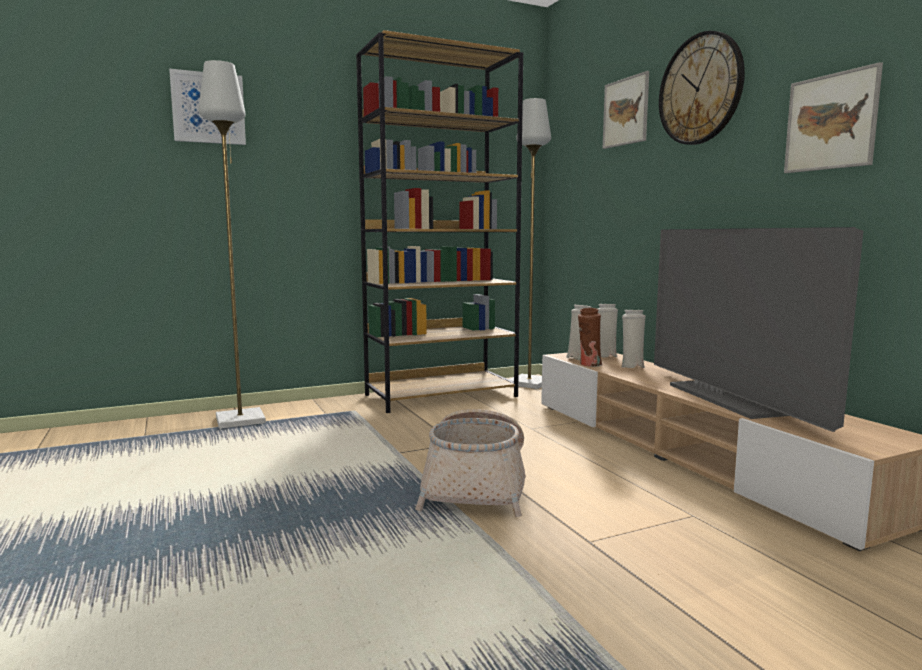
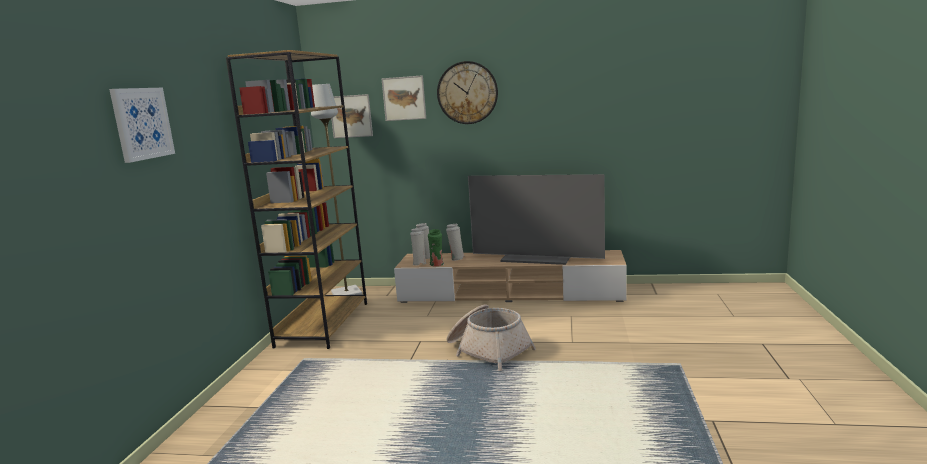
camera: 55 degrees left, 5 degrees up
grey floor lamp [199,60,266,429] -> none
brown vase [578,308,602,367] -> green vase [428,229,444,267]
picture [784,62,883,173] -> picture moved to [331,94,373,138]

